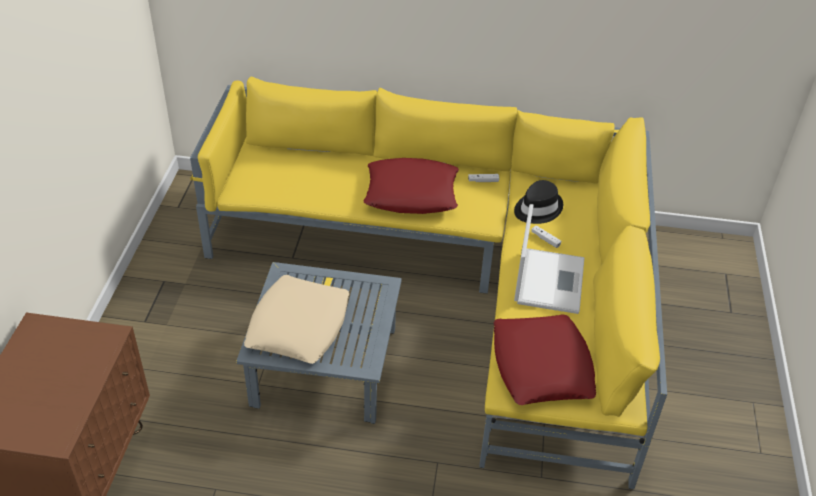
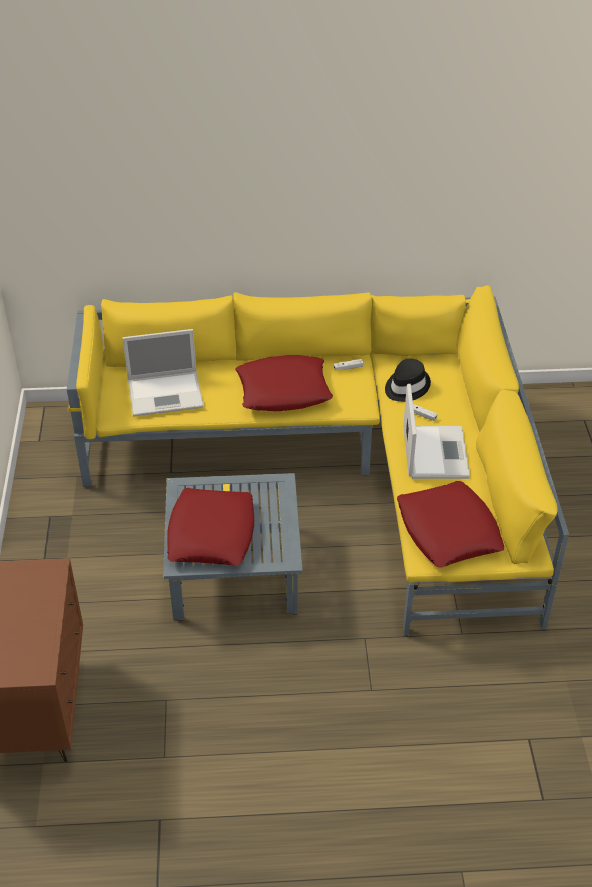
camera: 10 degrees left, 0 degrees up
beige pillow [244,275,350,364] -> red pillow [167,488,254,566]
none -> laptop [122,329,204,417]

